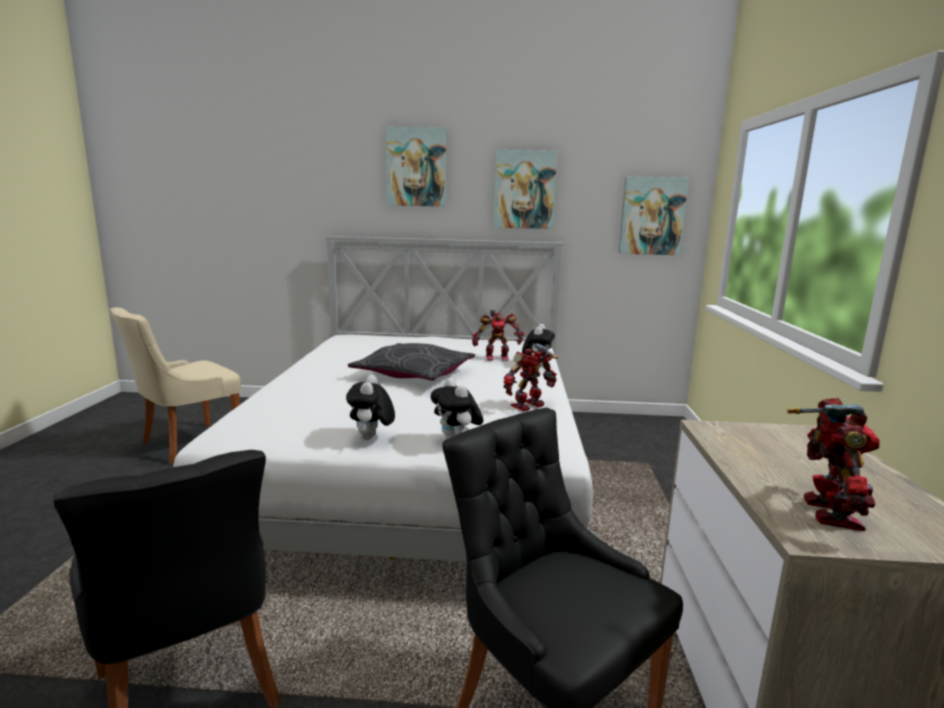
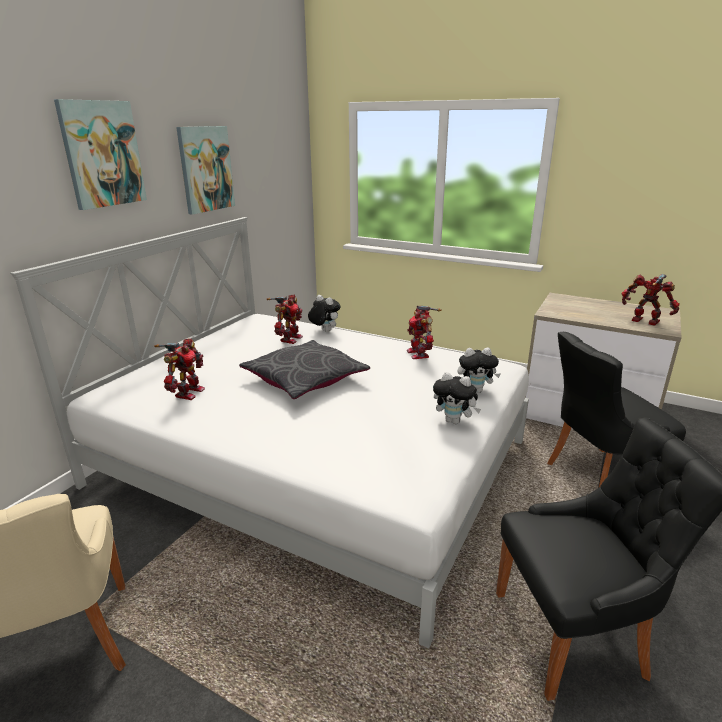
camera: 65 degrees left, 10 degrees up
picture [619,177,689,255] -> none
none -> toy robot [155,338,205,400]

